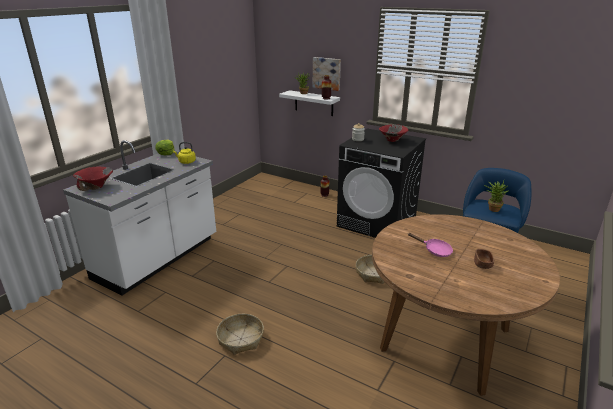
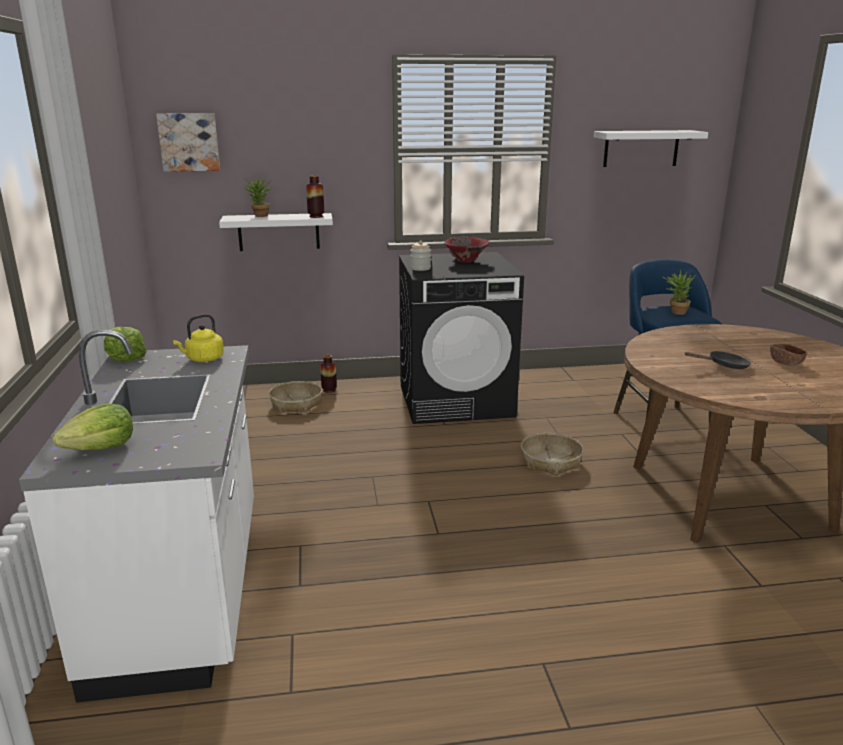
camera: 40 degrees left, 5 degrees down
red bowl [73,167,113,191] -> lettuce [52,403,133,450]
basket [216,314,264,355] -> basket moved to [269,381,322,413]
picture [313,57,341,91] -> picture moved to [156,113,220,172]
pink frying pan [408,233,453,257] -> black frying pan [685,351,751,369]
none -> white shelf [594,130,708,167]

